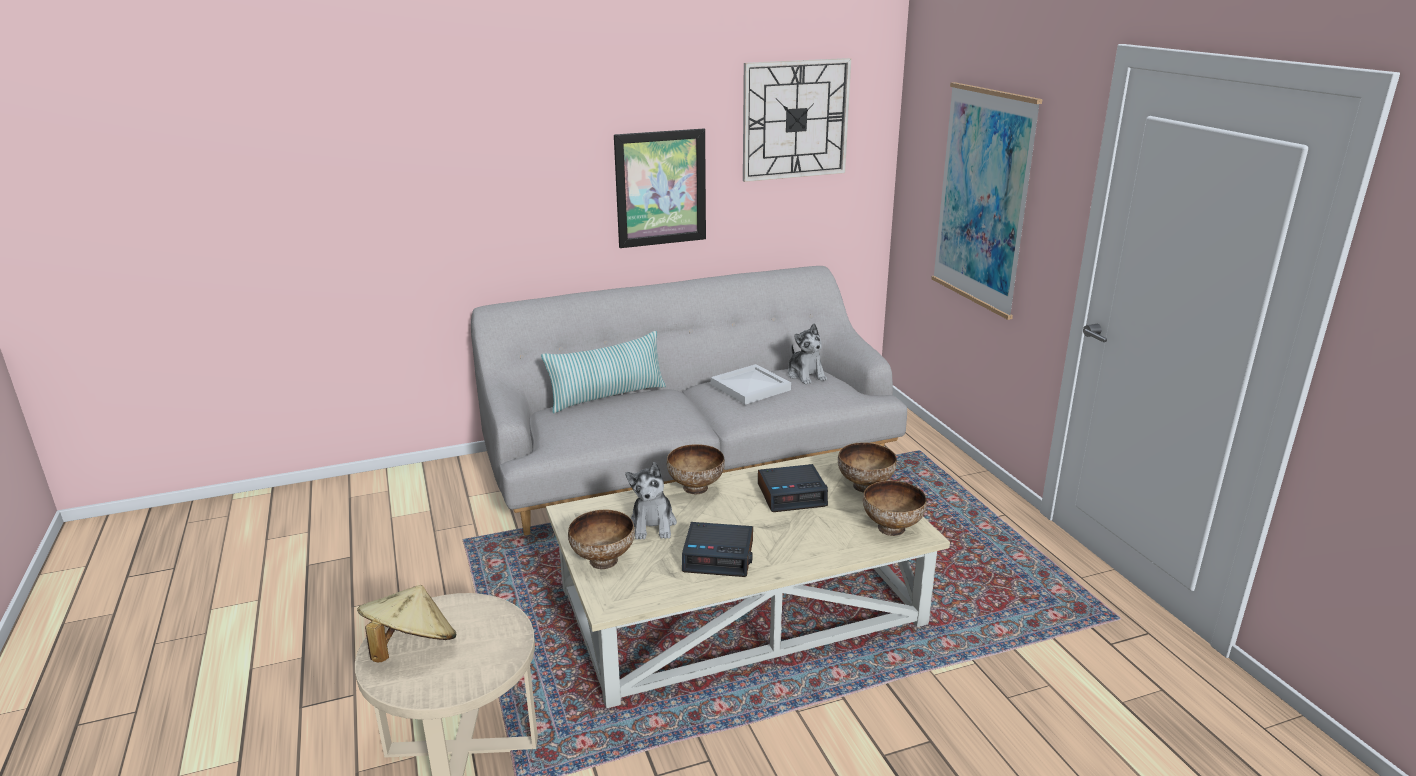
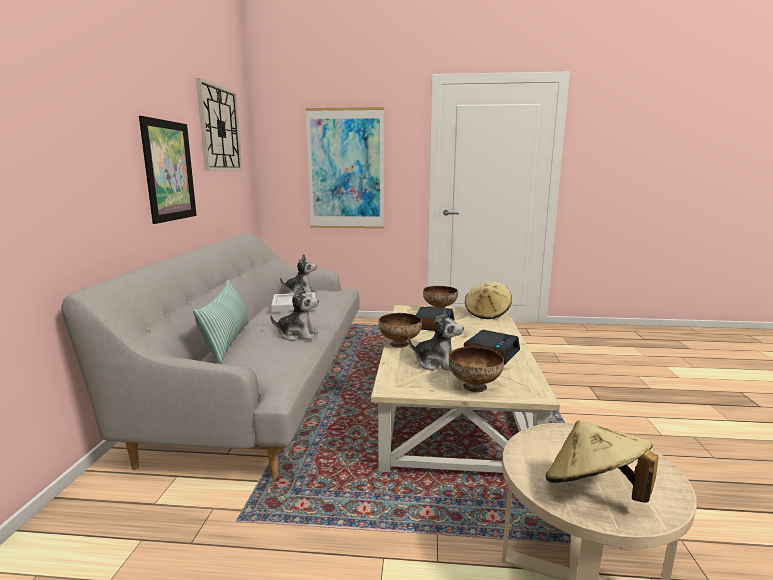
camera: 65 degrees left, 10 degrees down
bowl [863,481,927,536] -> beige hat [465,282,512,319]
none -> plush toy [270,284,319,341]

